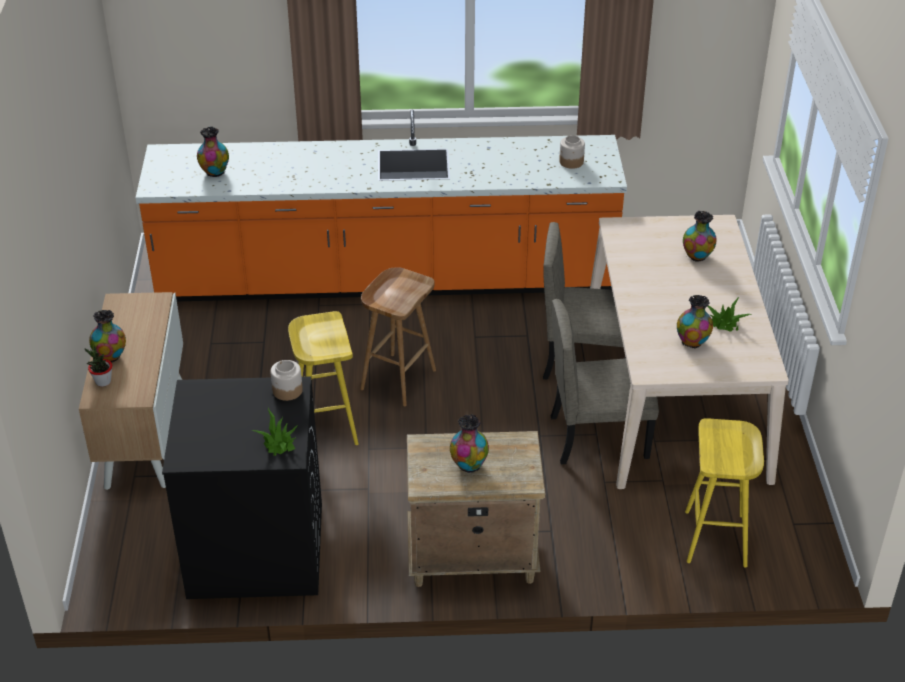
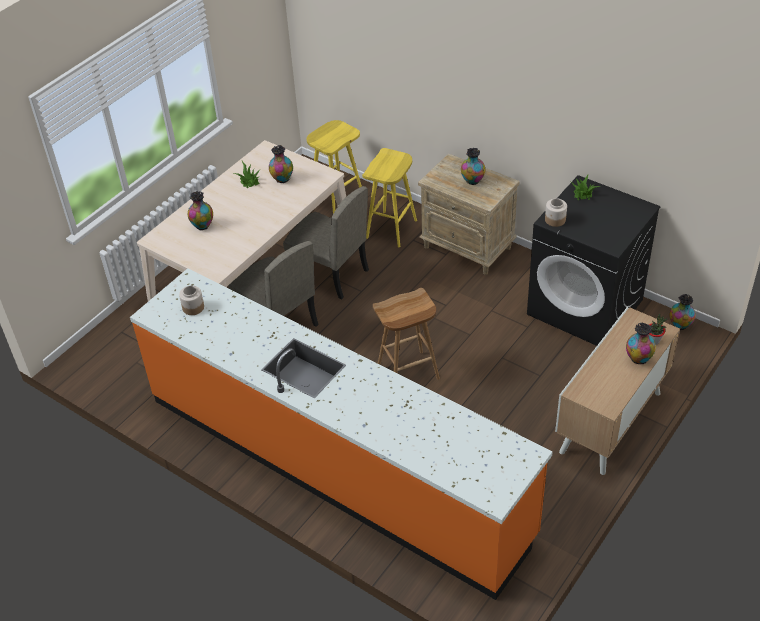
camera: 140 degrees left, 5 degrees up
vase [197,127,229,177] -> vase moved to [669,294,696,330]
yellow stool [288,311,359,445] -> yellow stool moved to [362,148,417,247]

